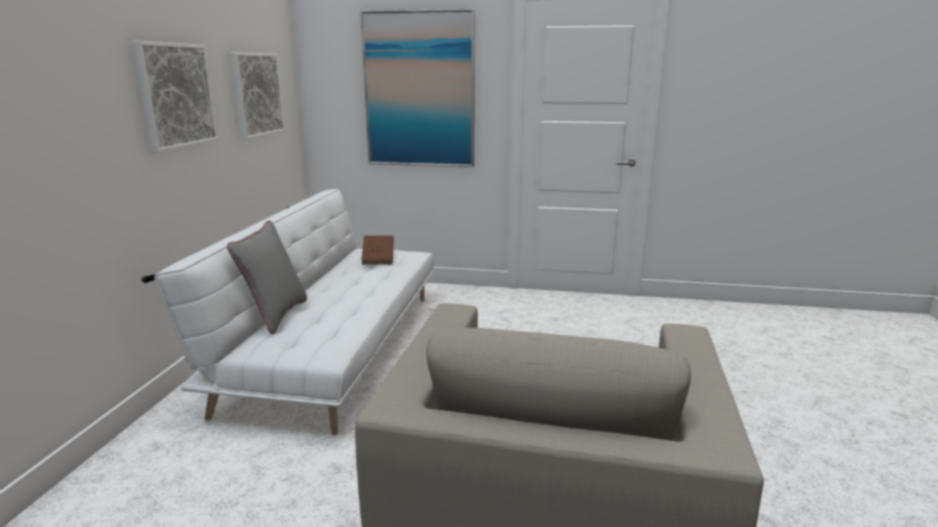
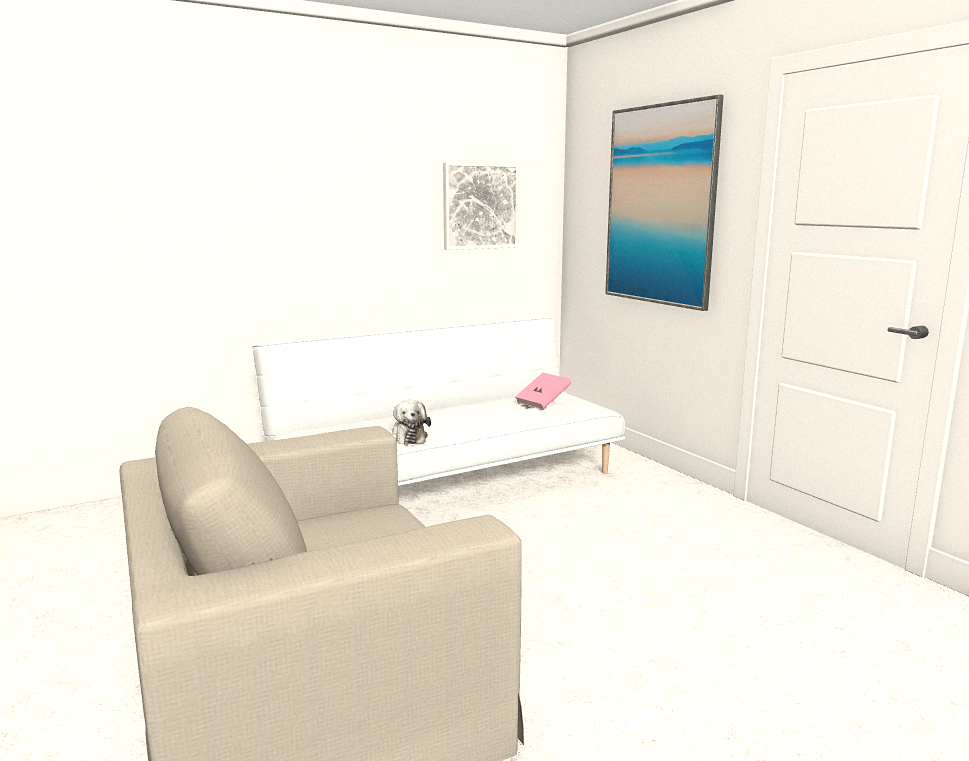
camera: 50 degrees right, 5 degrees down
picture [132,41,219,153] -> none
grey pillow [227,220,307,334] -> none
brown book [361,235,394,265] -> pink book [515,373,571,410]
none -> plush toy [392,400,431,445]

